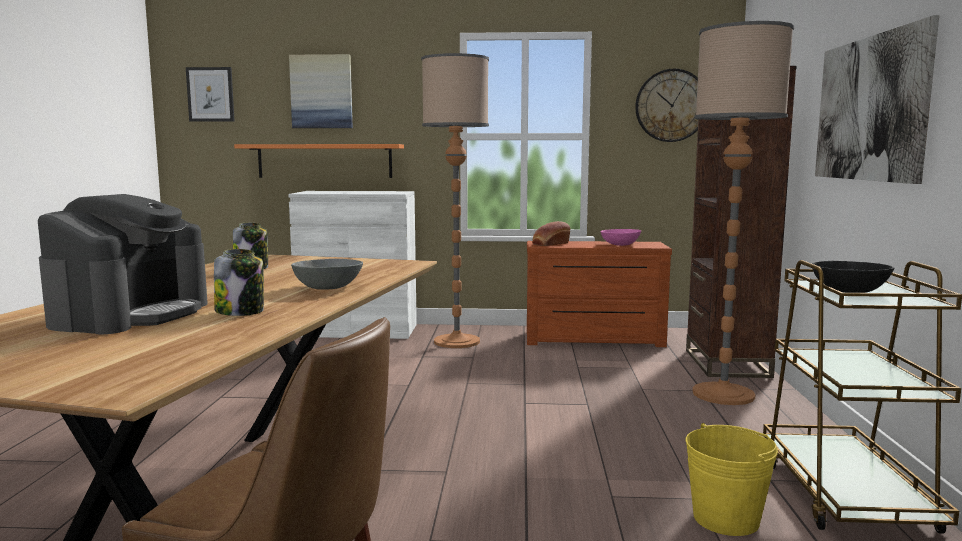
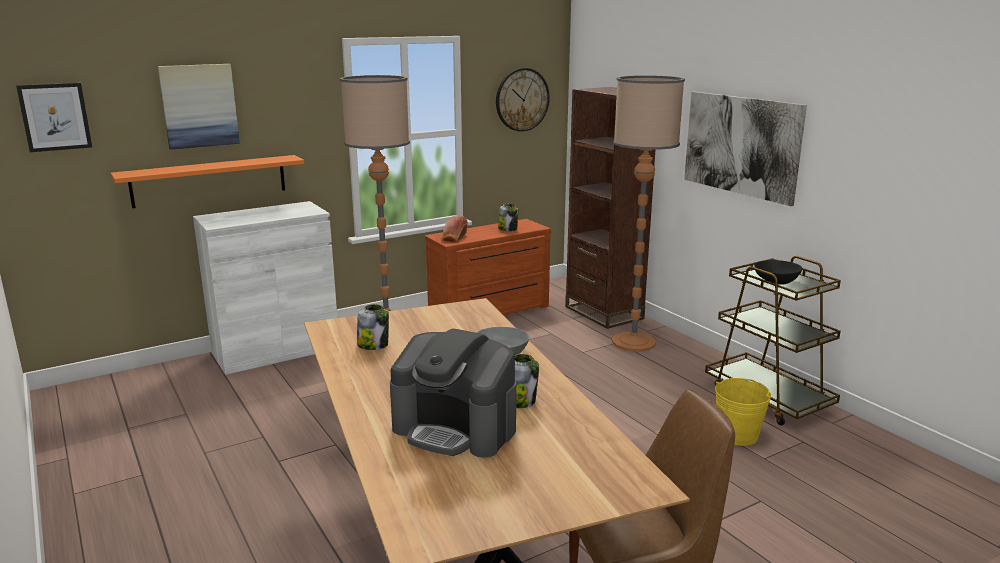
camera: 35 degrees left, 10 degrees up
coffee machine [38,194,208,334] -> coffee machine turned 135 degrees clockwise [390,329,516,458]
pink bowl [601,229,641,246] -> jar [498,204,518,231]

